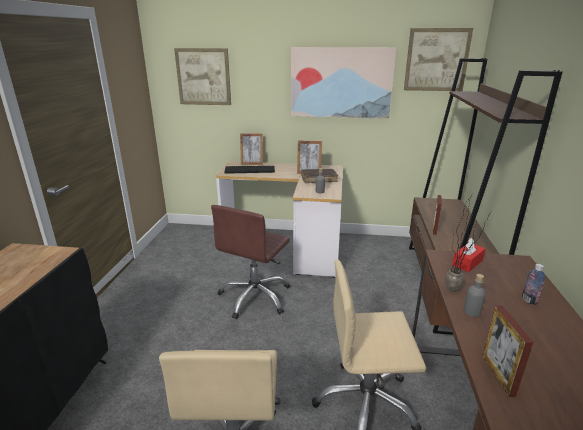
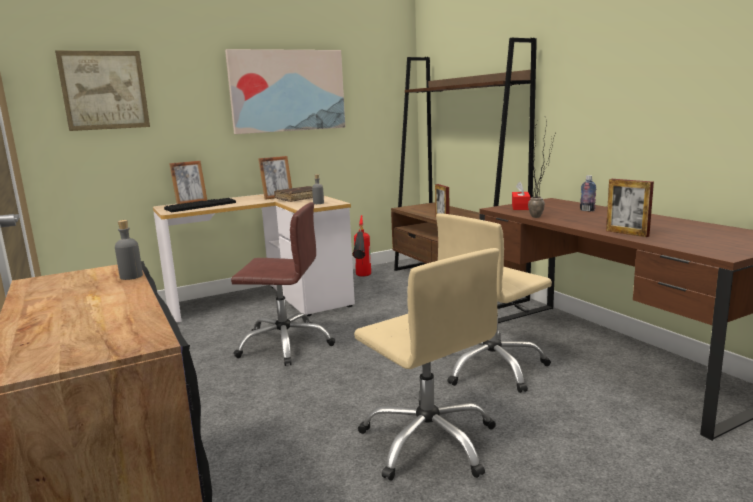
camera: 35 degrees left, 10 degrees down
brown office chair [211,205,290,319] -> brown office chair turned 75 degrees counterclockwise [231,202,336,366]
picture [404,28,473,91] -> none
grey bottle [464,274,486,317] -> grey bottle moved to [115,220,143,280]
none -> fire extinguisher [353,215,371,277]

